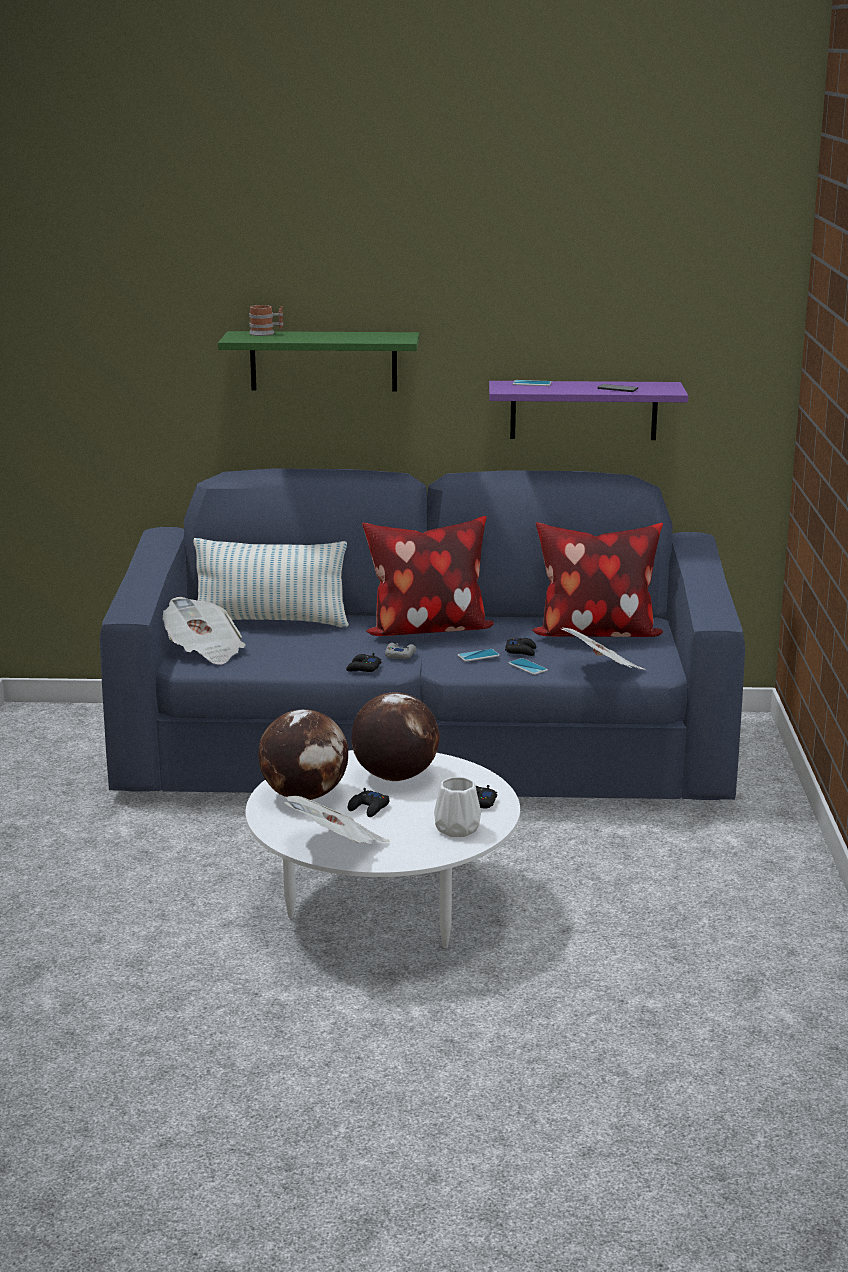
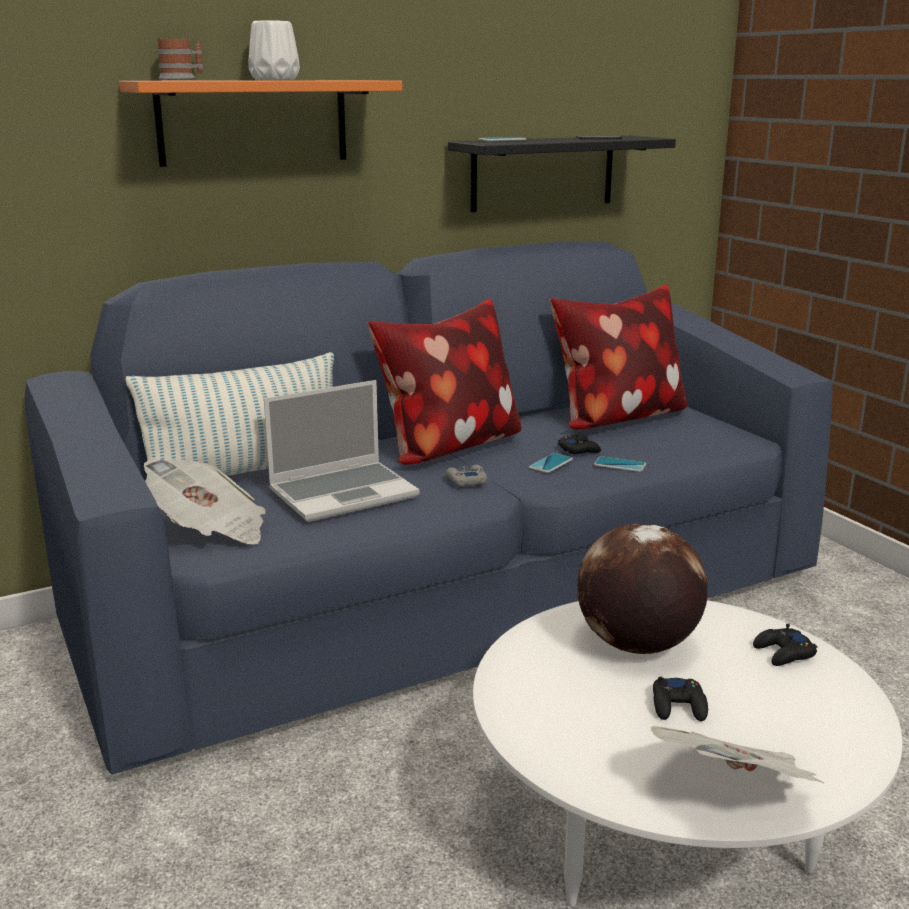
camera: 30 degrees left, 0 degrees up
green shelf [218,331,419,391] -> orange shelf [119,80,402,167]
globe [258,709,348,800] -> none
black game controller [346,653,381,672] -> none
white vase [434,777,481,837] -> white vase moved to [248,20,300,80]
purple shelf [489,381,688,440] -> black shelf [448,136,676,212]
newspaper [562,628,646,670] -> none
none -> laptop [264,380,420,522]

